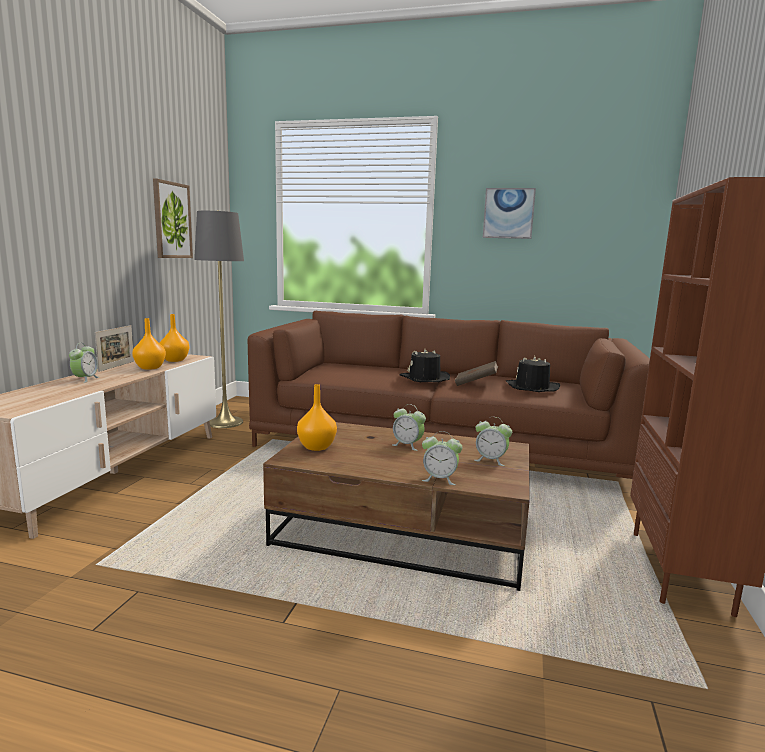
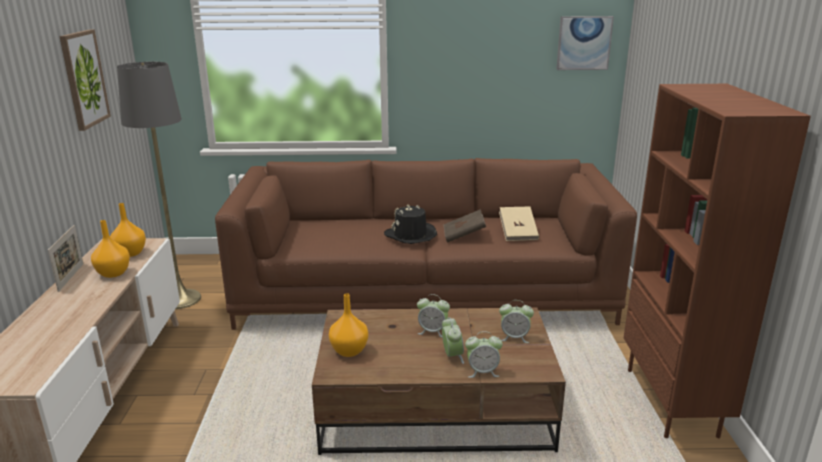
camera: 15 degrees left, 10 degrees up
alarm clock [69,343,99,383] -> alarm clock moved to [442,317,464,364]
picture [483,188,536,239] -> picture moved to [556,16,614,70]
black hat [506,356,560,392] -> beige book [499,206,539,241]

